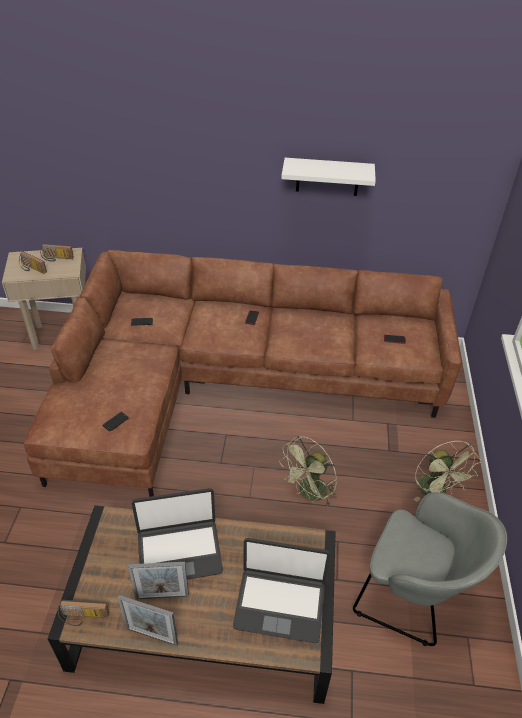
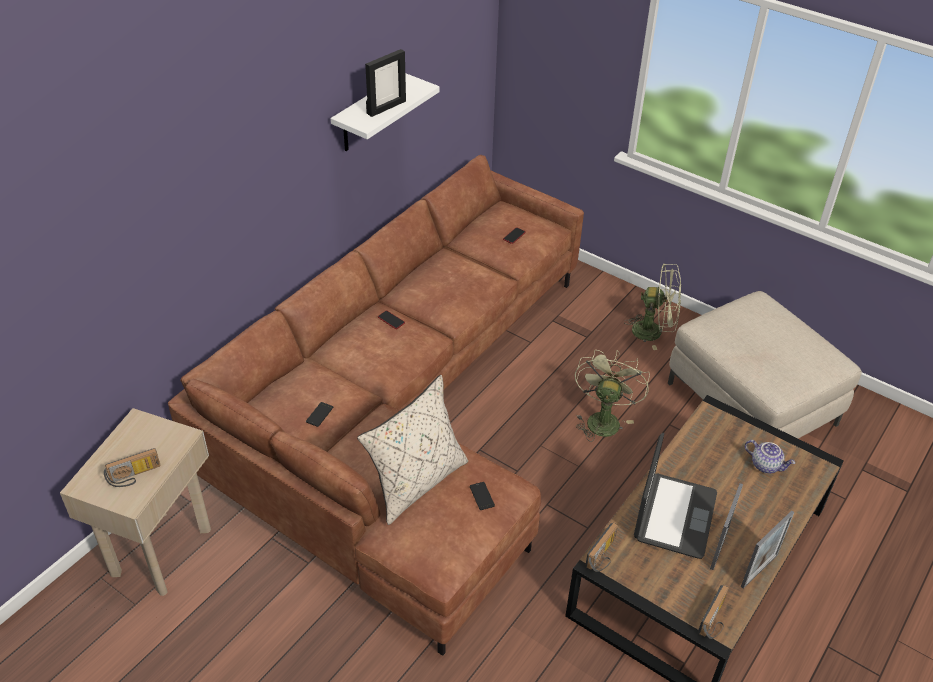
camera: 60 degrees left, 0 degrees up
radio [40,244,74,262] -> radio moved to [586,523,618,572]
laptop [233,538,330,643] -> teapot [745,440,795,473]
green fan [279,436,337,507] -> green fan turned 150 degrees counterclockwise [575,350,650,442]
grey armchair [353,492,507,646] -> beige ottoman [668,291,862,439]
none -> beige pillow [357,375,468,525]
none -> picture frame [365,49,406,117]

